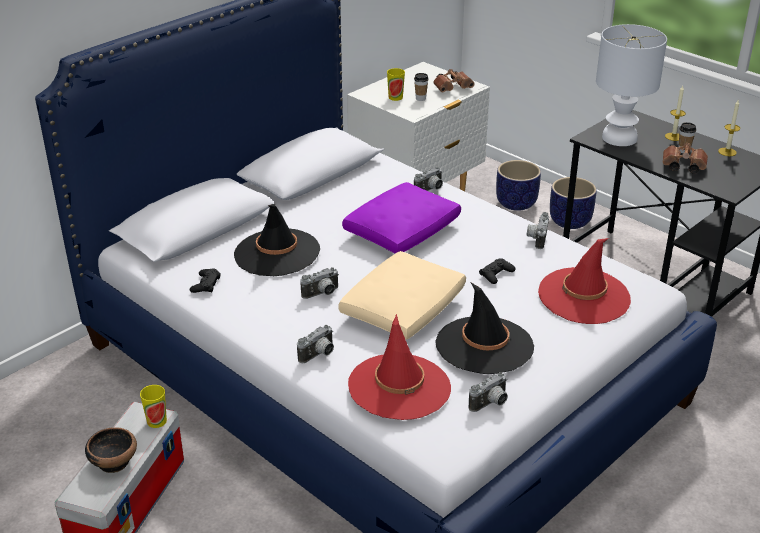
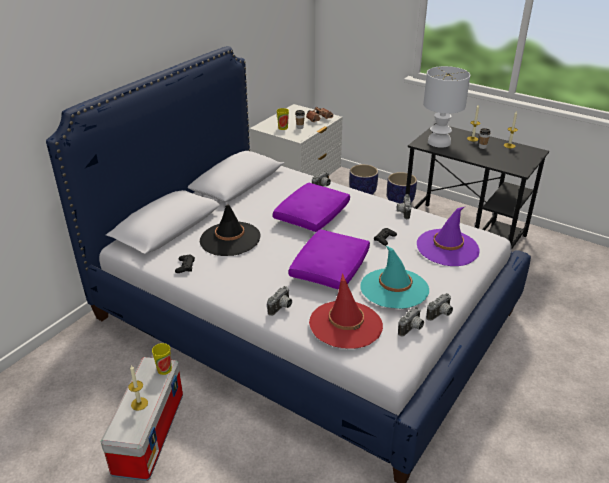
camera: 10 degrees left, 0 degrees up
bowl [85,427,137,473] -> candle [128,365,148,411]
camera [300,267,339,299] -> camera moved to [426,293,453,321]
beige pillow [338,251,466,340] -> purple pillow [288,229,370,290]
black hat [435,283,534,374] -> turquoise hat [360,245,429,309]
red hat [538,238,631,324] -> purple hat [417,207,480,266]
brown binoculars [663,143,708,174] -> none

